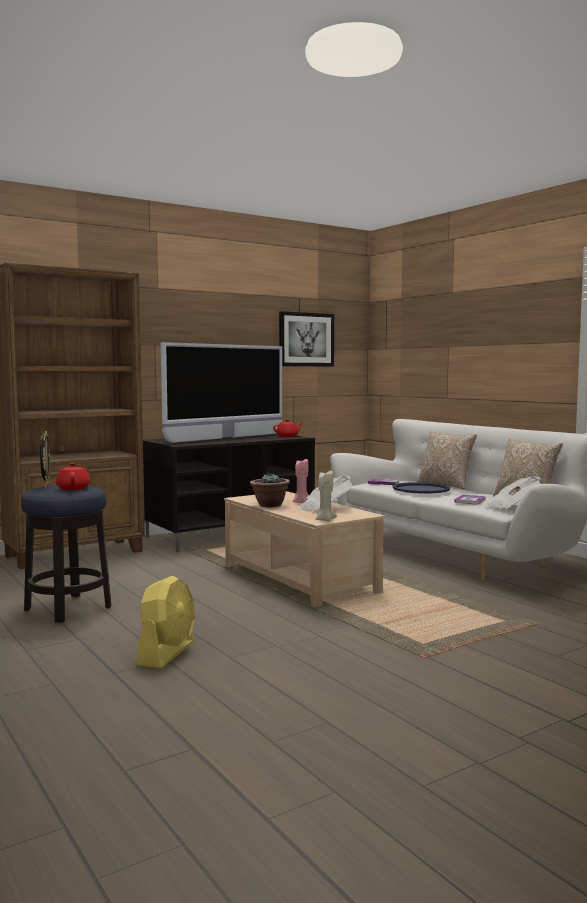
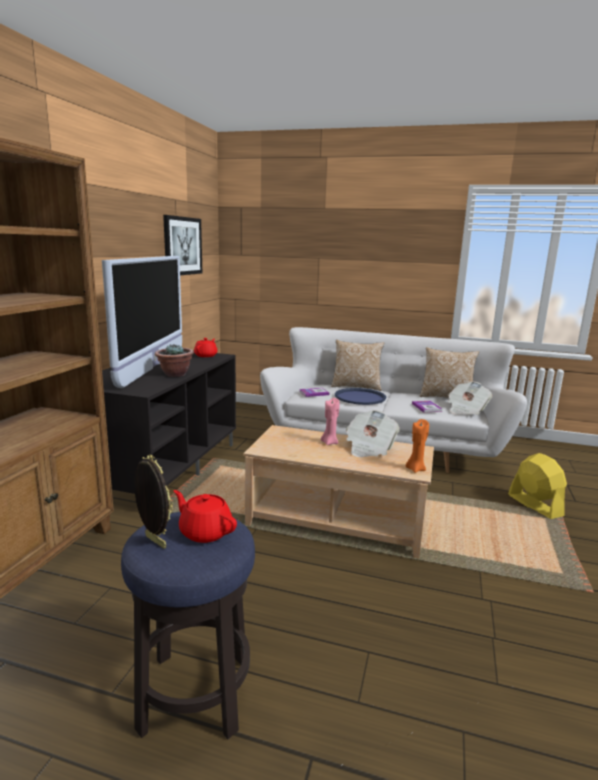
camera: 40 degrees left, 10 degrees up
yellow fan [137,576,195,668] -> yellow fan moved to [508,453,567,519]
potted plant [250,473,290,507] -> potted plant moved to [155,344,194,377]
beige candle [315,471,337,521] -> orange candle [406,419,429,473]

